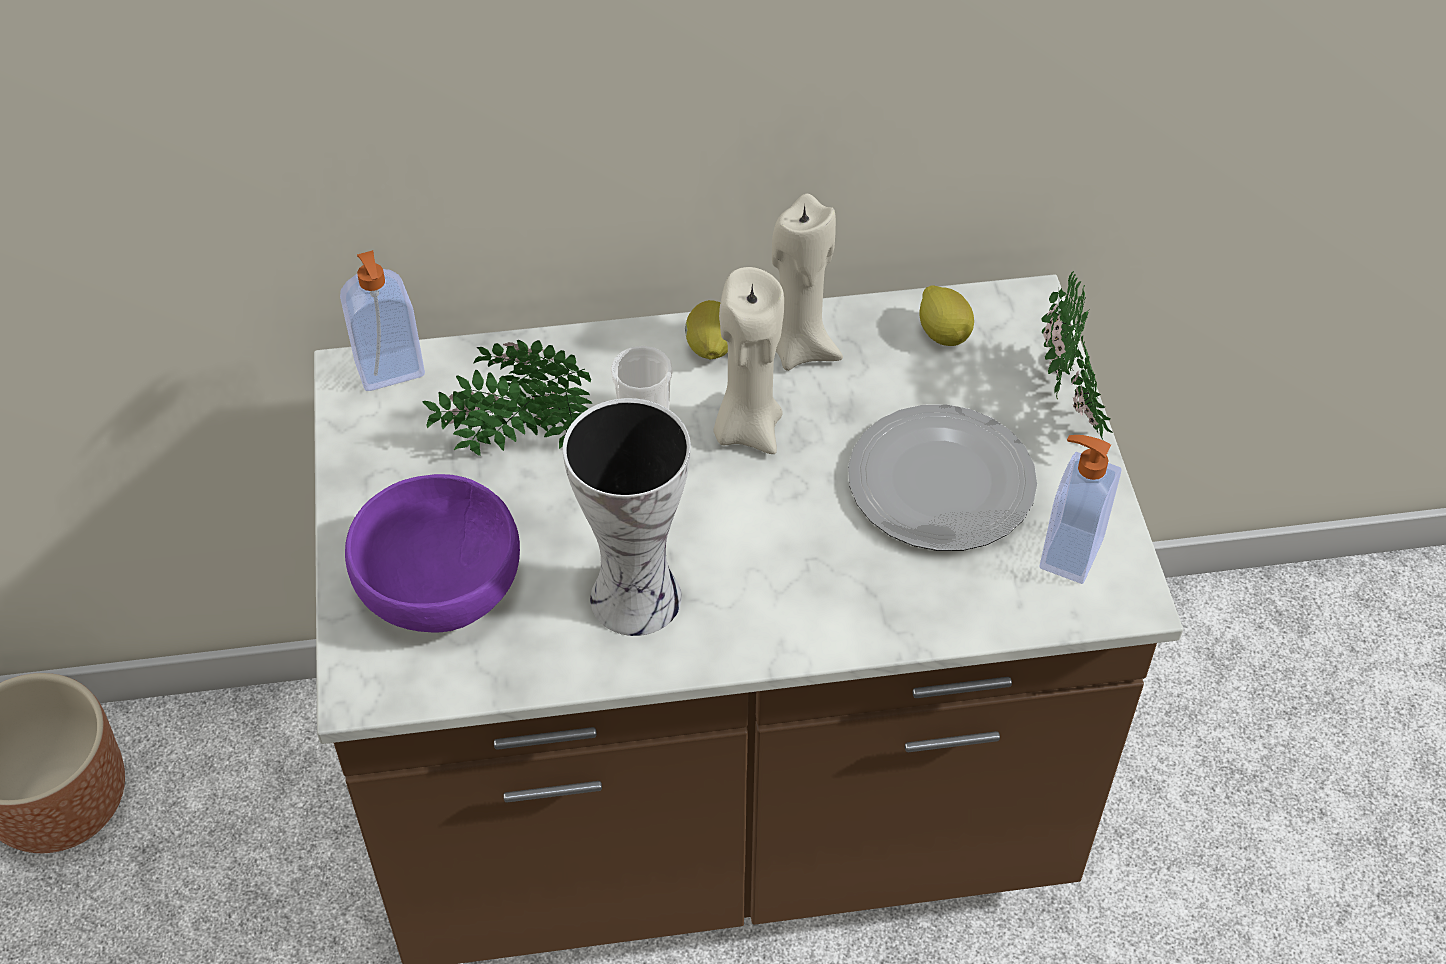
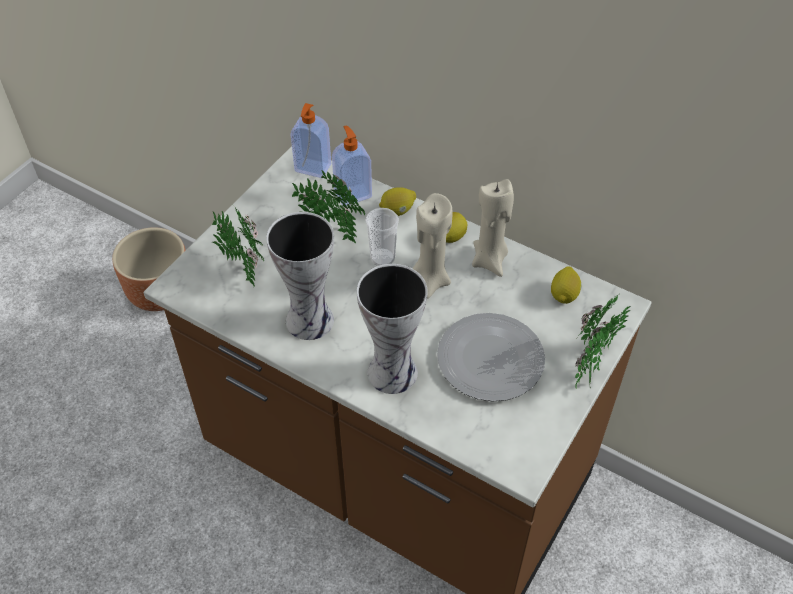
camera: 40 degrees right, 0 degrees up
purple bowl [345,474,520,633] -> potted plant [212,205,264,287]
soap dispenser [1040,435,1122,584] -> soap dispenser moved to [332,126,372,206]
none -> vase [357,264,428,394]
none -> lemon [379,187,416,216]

